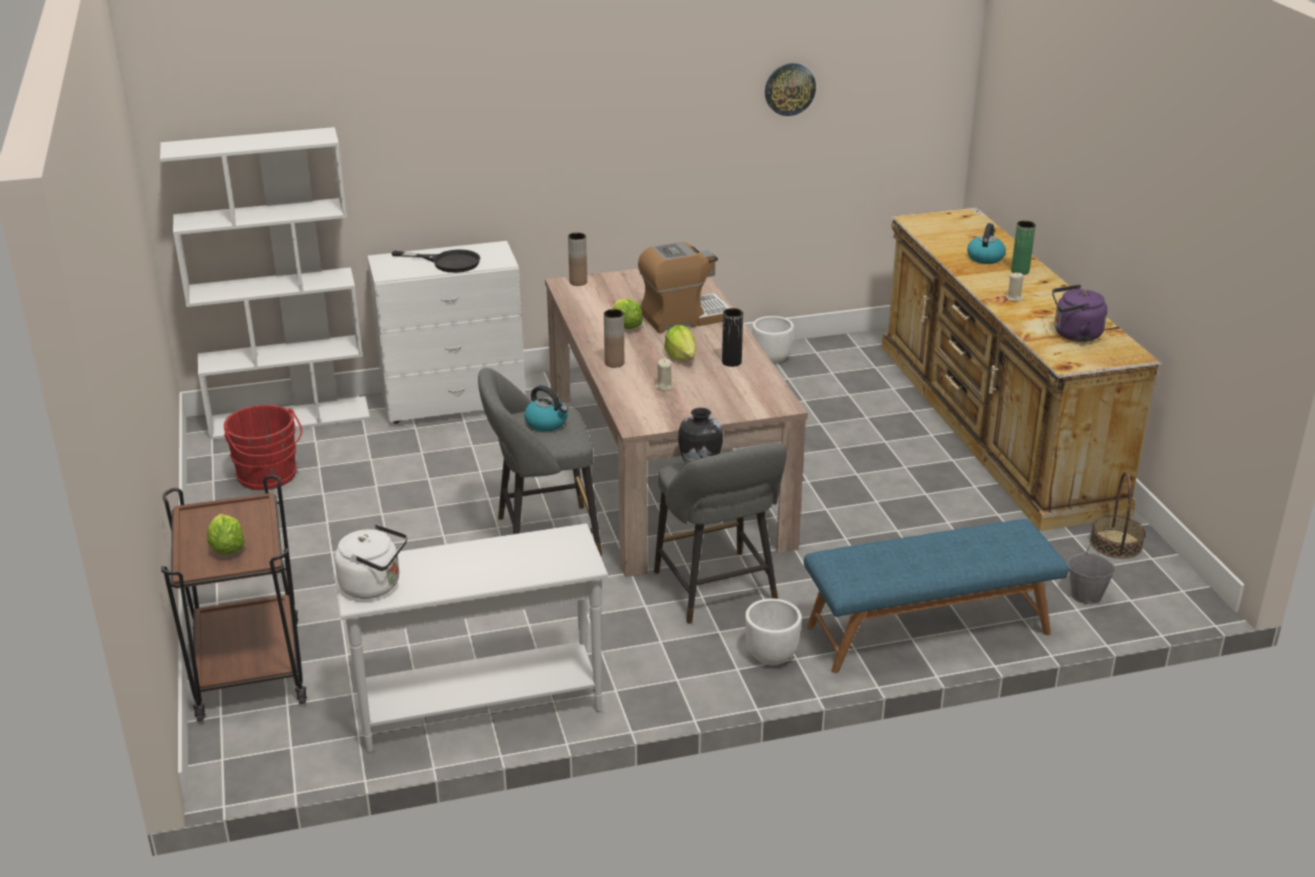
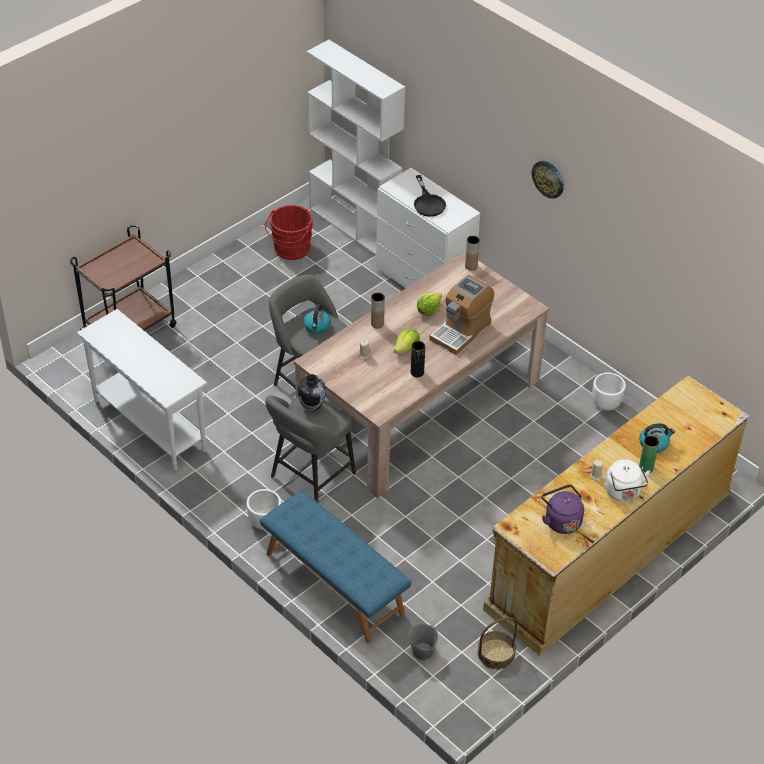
camera: 60 degrees right, 15 degrees up
lettuce [207,514,245,555] -> none
white kettle [335,524,407,599] -> white kettle moved to [605,459,650,501]
coffee machine [638,242,731,333] -> coffee machine turned 90 degrees clockwise [429,275,494,355]
wall clock [765,63,816,116] -> wall clock moved to [532,161,564,199]

